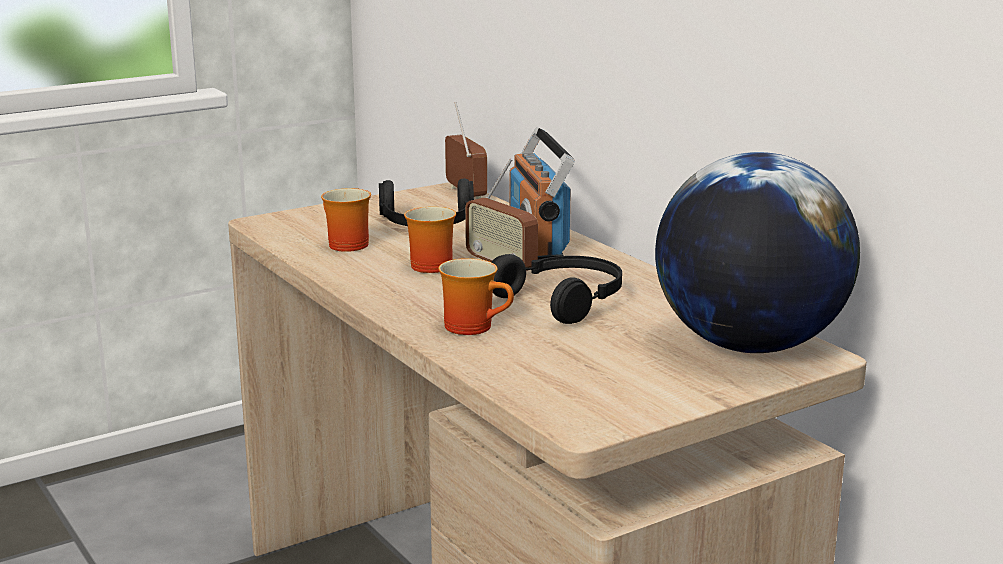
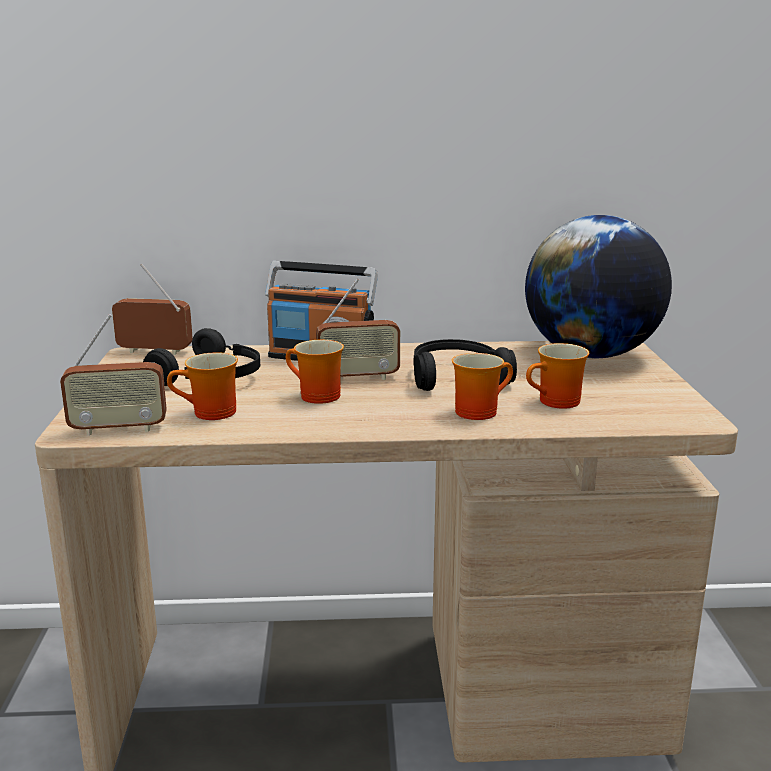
camera: 60 degrees left, 0 degrees up
none -> radio [60,314,167,436]
none -> mug [526,343,589,409]

